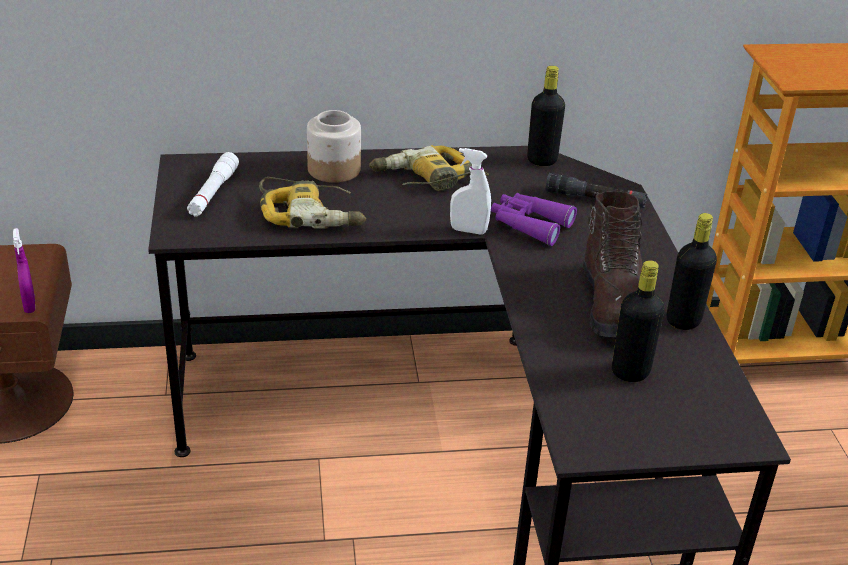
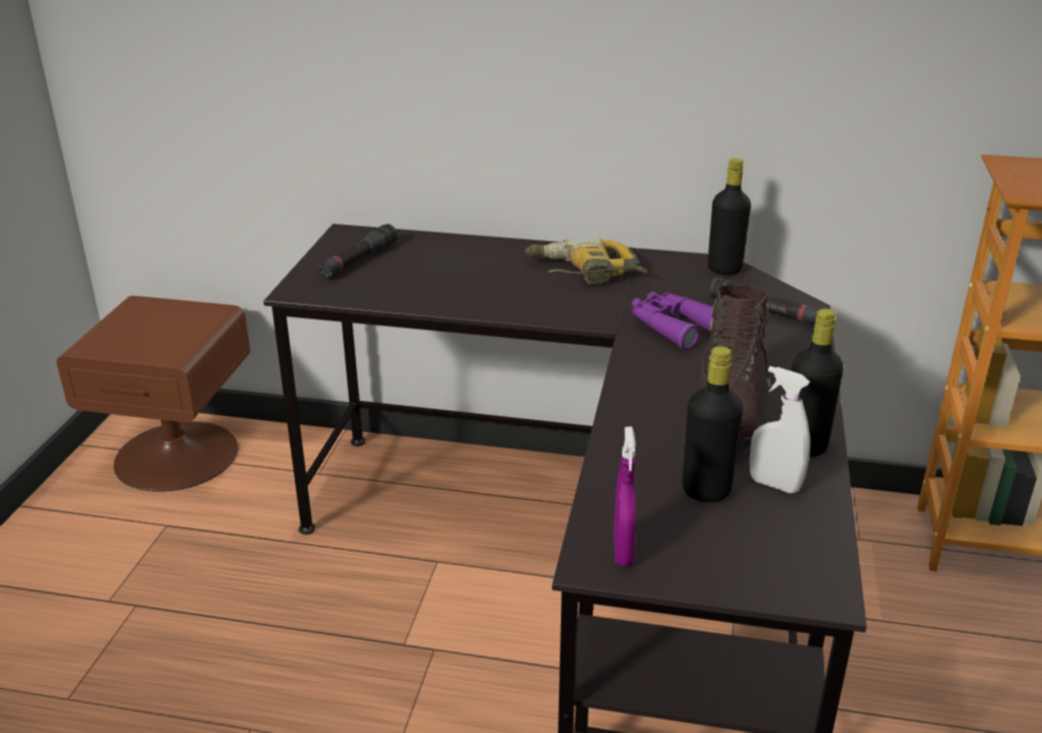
camera: 20 degrees right, 5 degrees down
purple spray bottle [13,228,35,313] -> purple spray bottle moved to [613,427,636,567]
white flashlight [187,152,239,216] -> black flashlight [319,224,397,278]
power drill [259,177,366,229] -> none
jar [307,110,361,183] -> none
white spray bottle [450,148,491,235] -> white spray bottle moved to [750,366,810,494]

